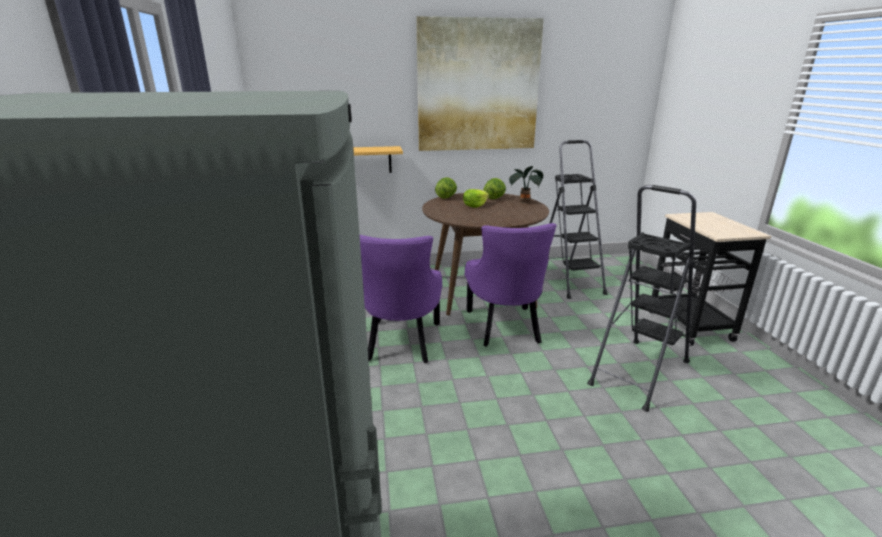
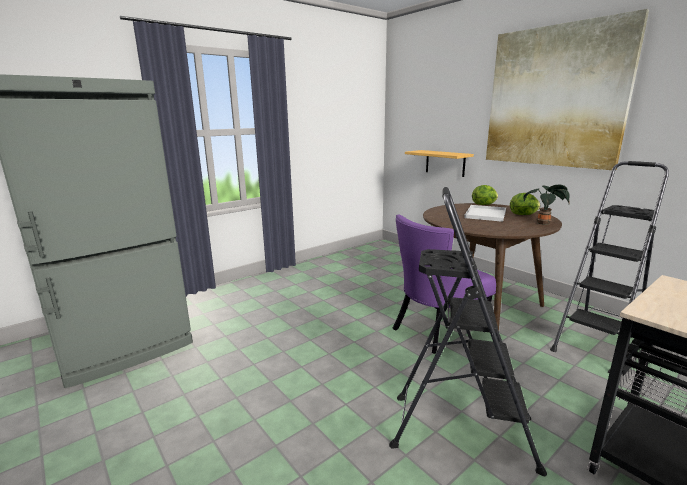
camera: 60 degrees right, 5 degrees down
purple chair [360,235,443,363] -> none
lettuce [463,189,489,208] -> white tray [464,205,506,222]

